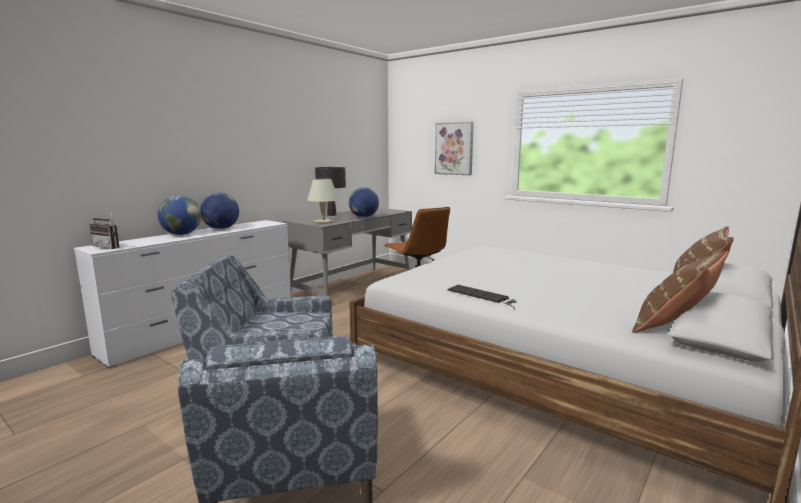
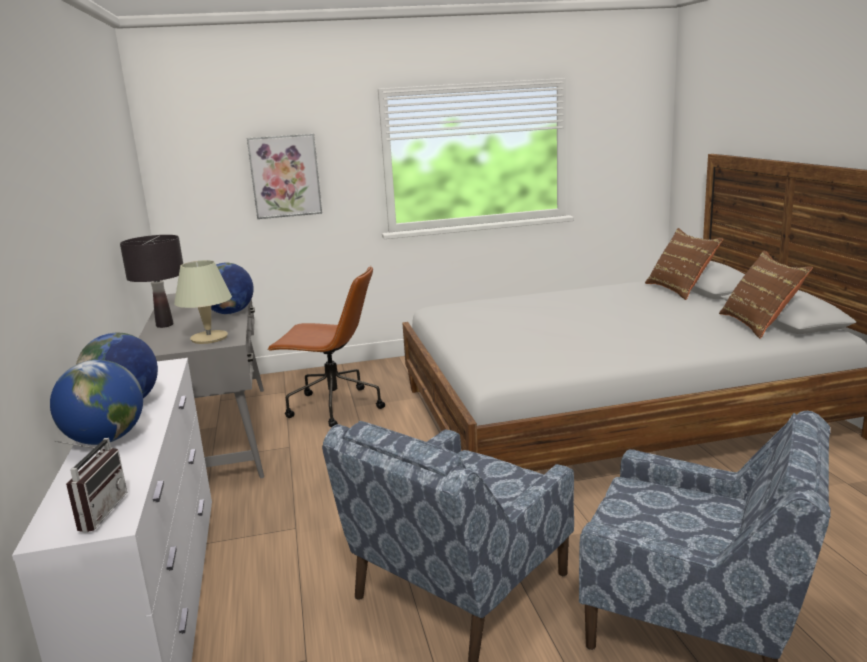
camera: 50 degrees left, 5 degrees up
radio [89,212,120,249] -> radio turned 60 degrees counterclockwise [54,438,127,532]
keyboard [447,285,516,309] -> none

